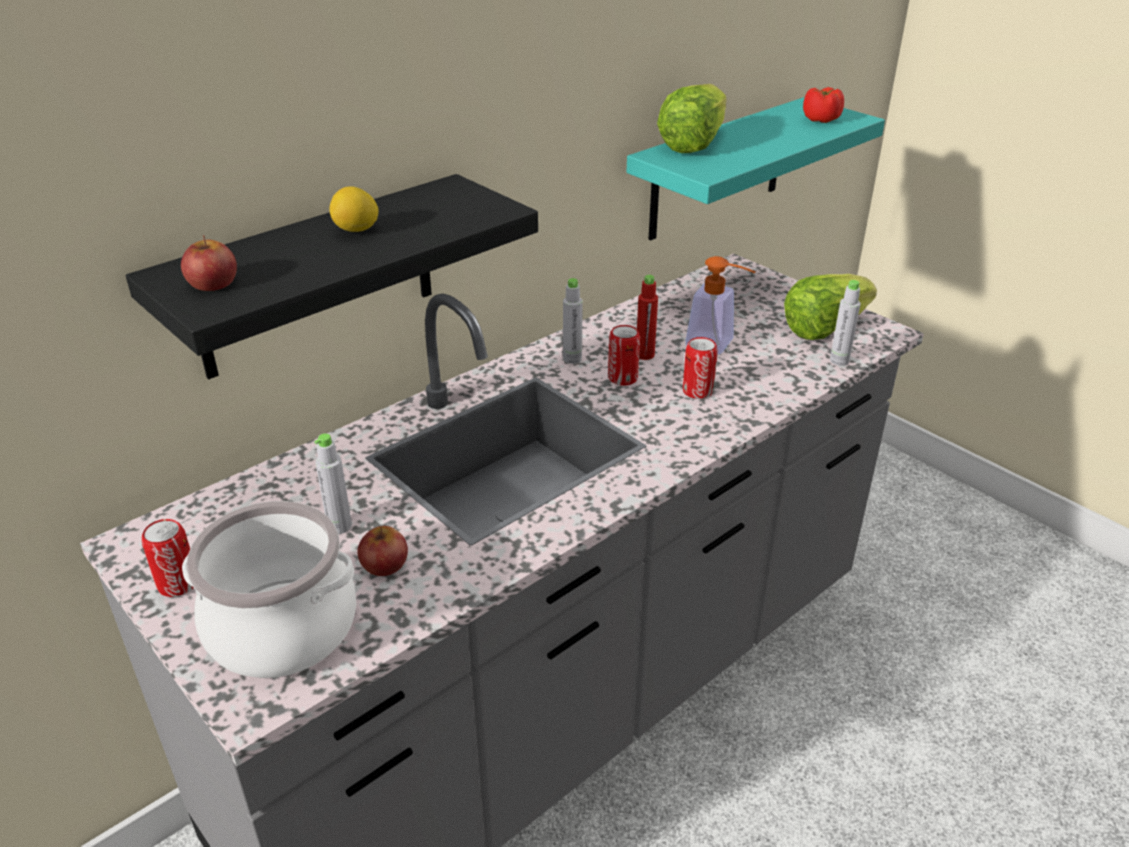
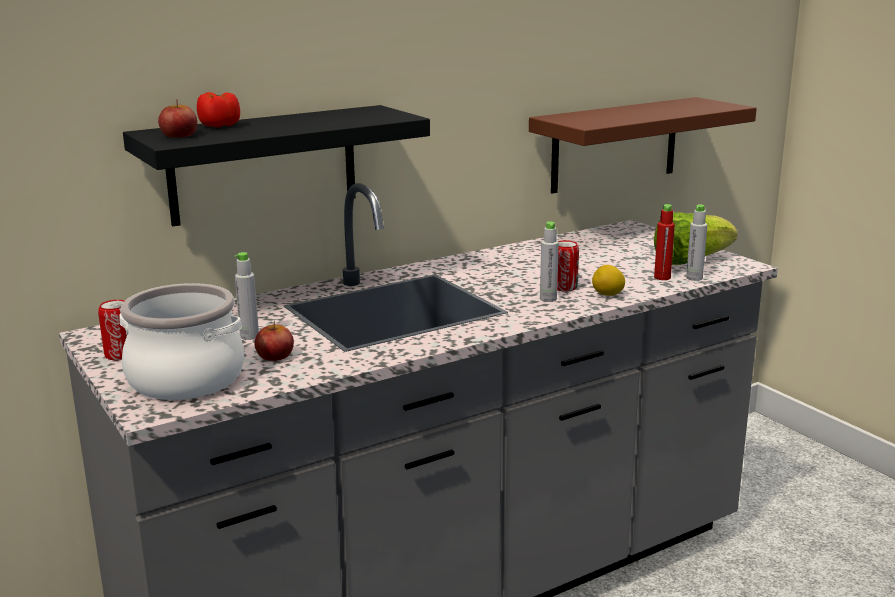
camera: 10 degrees right, 15 degrees down
lemon [329,186,379,232] -> lemon moved to [592,265,625,296]
grey bottle [563,278,583,364] -> grey bottle moved to [540,222,559,302]
can [608,325,640,386] -> none
turquoise shelf [627,97,885,240] -> brown shelf [529,97,757,194]
red bottle [637,275,658,360] -> red bottle moved to [654,204,675,280]
lettuce [657,84,727,153] -> none
soap dispenser [685,256,756,354] -> none
tomato [803,87,844,123] -> tomato moved to [197,92,240,127]

